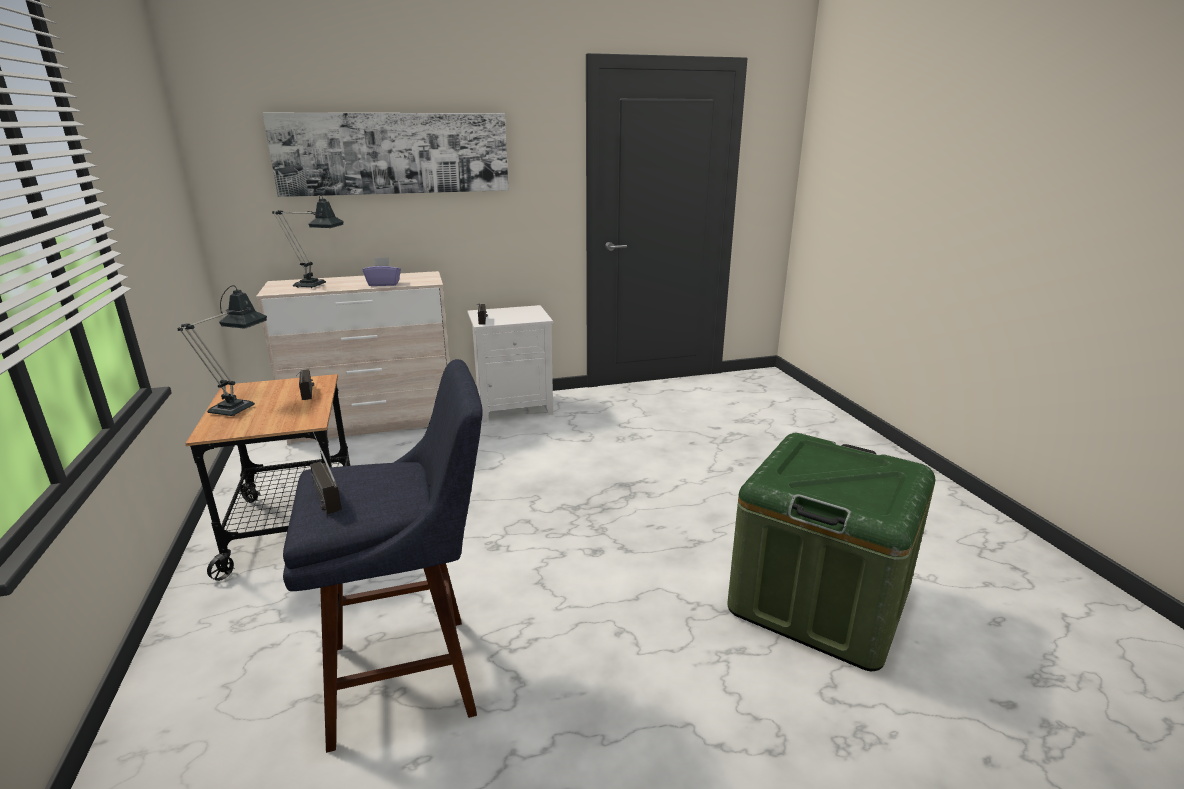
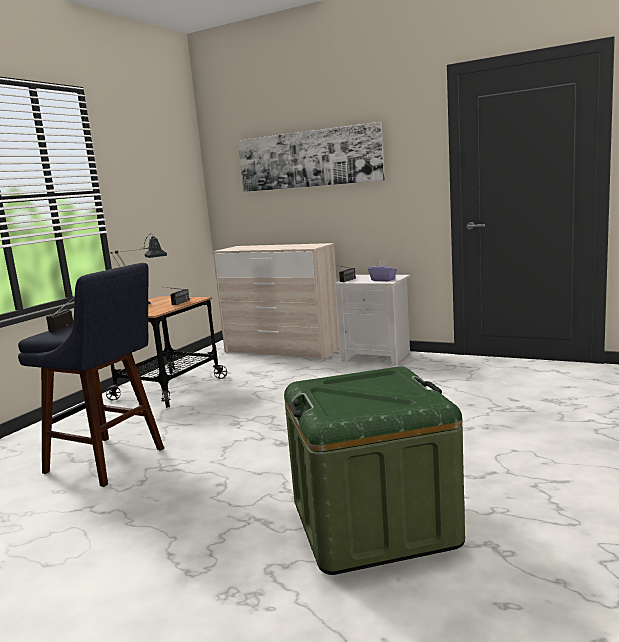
camera: 45 degrees right, 10 degrees down
table lamp [272,194,344,288] -> none
purple tissue box [363,257,401,286] -> purple tissue box moved to [368,260,397,281]

